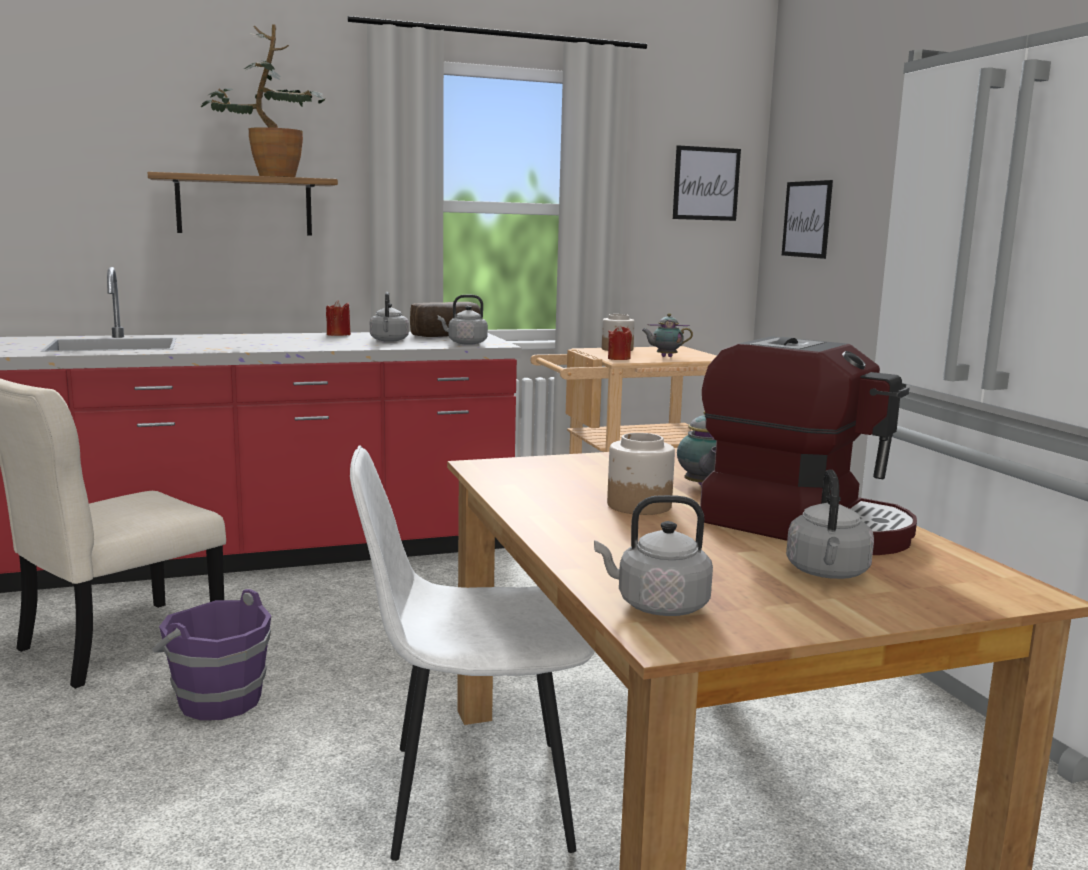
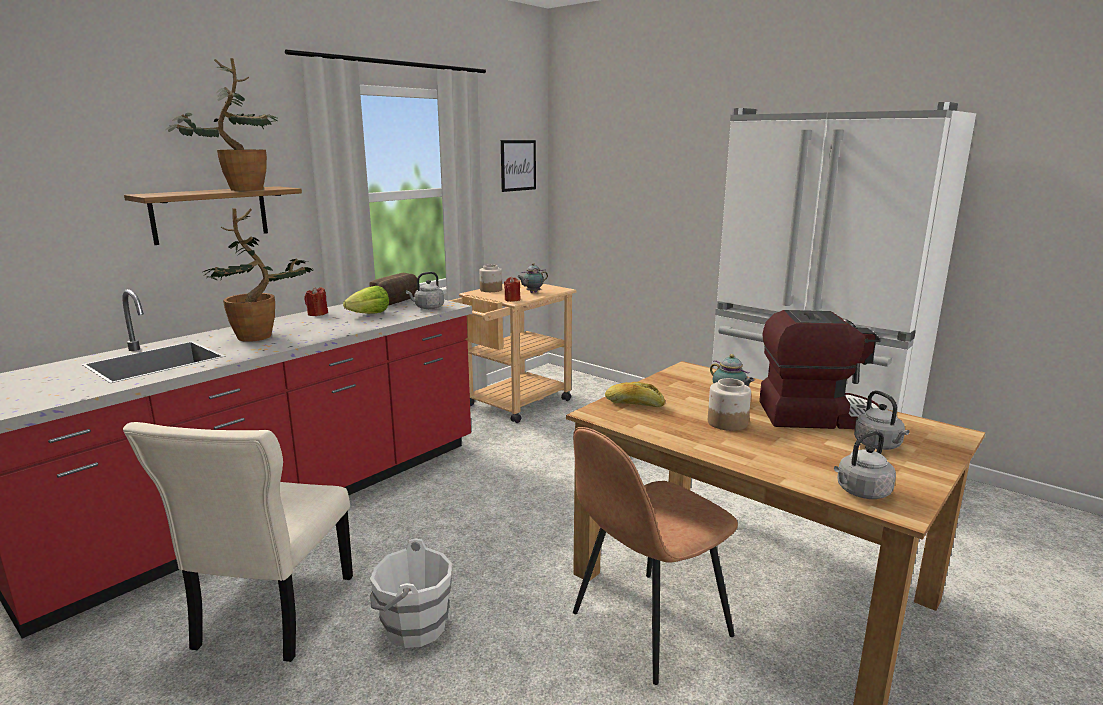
camera: 30 degrees left, 5 degrees up
purple bucket [152,589,271,720] -> white bucket [370,538,452,648]
white chair [350,446,595,861] -> brown chair [573,427,738,685]
grey kettle [370,292,409,342] -> lettuce [343,286,389,314]
picture [782,180,833,259] -> none
none -> potted plant [203,208,313,342]
none -> bread [605,382,665,407]

